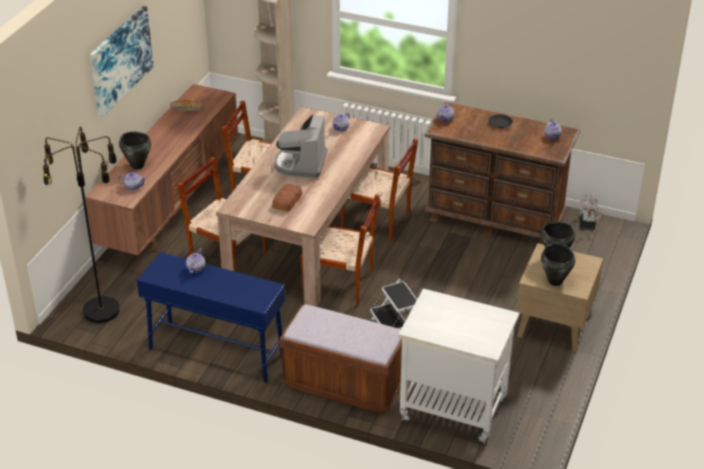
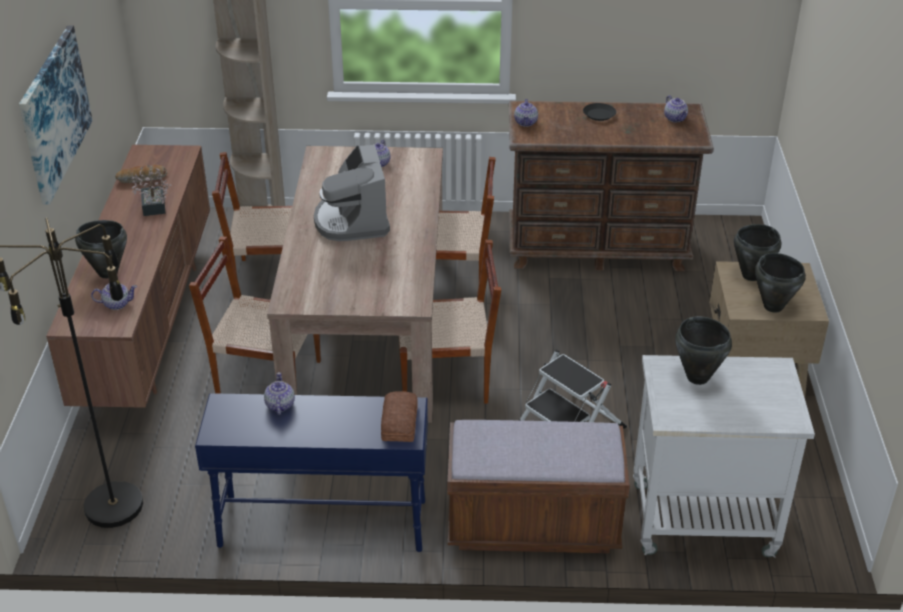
camera: 20 degrees left, 0 degrees up
bread [272,184,302,212] -> bread moved to [381,391,418,442]
potted plant [578,195,604,229] -> potted plant moved to [131,165,171,216]
none -> black cooking pot [675,316,732,385]

